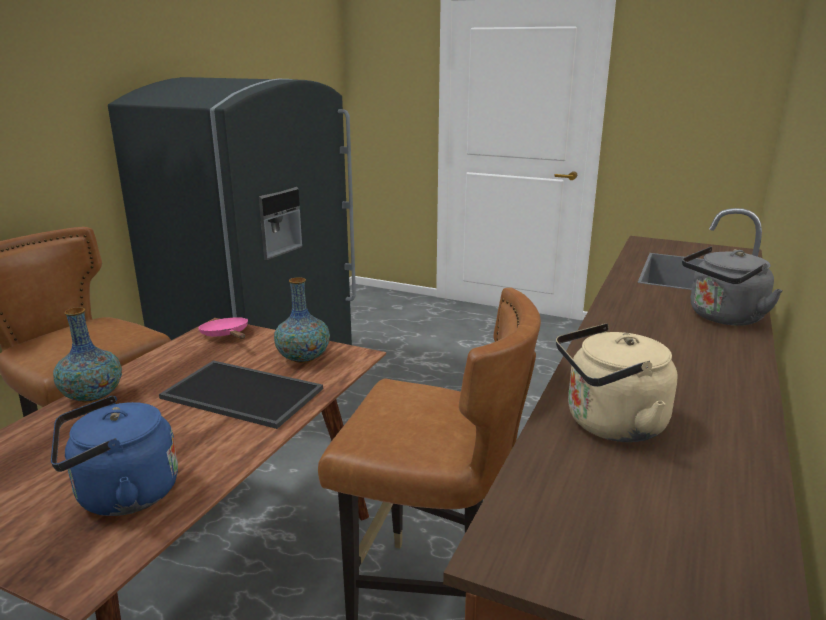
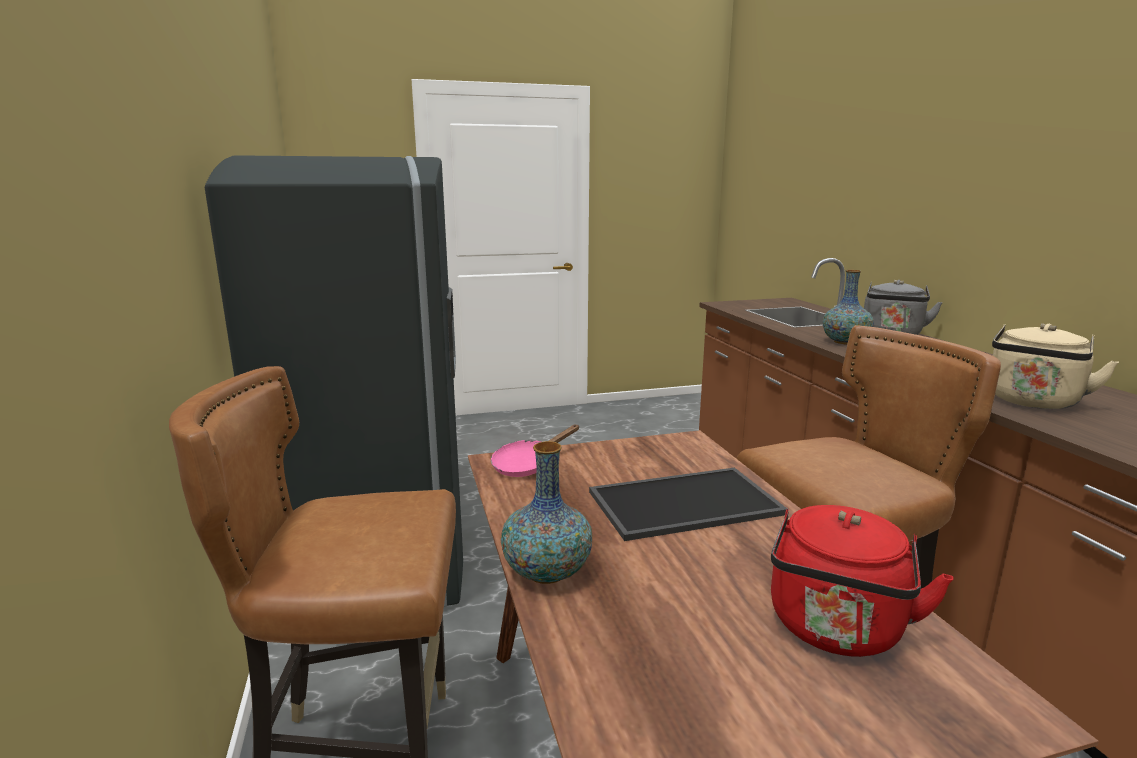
camera: 40 degrees left, 5 degrees down
blue kettle [51,396,178,516] -> red kettle [771,505,954,657]
pink frying pan [198,317,248,339] -> pink frying pan turned 60 degrees counterclockwise [491,425,580,477]
vase [274,277,330,363] -> vase moved to [823,270,874,345]

